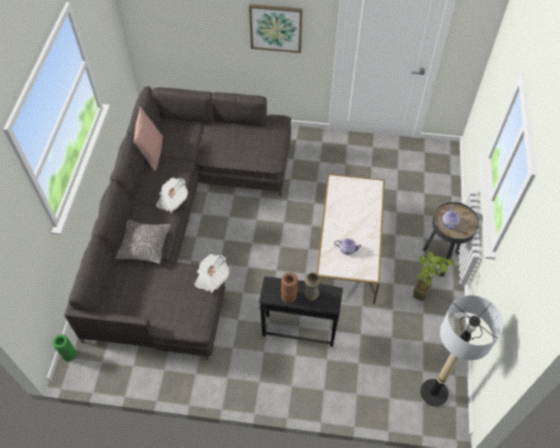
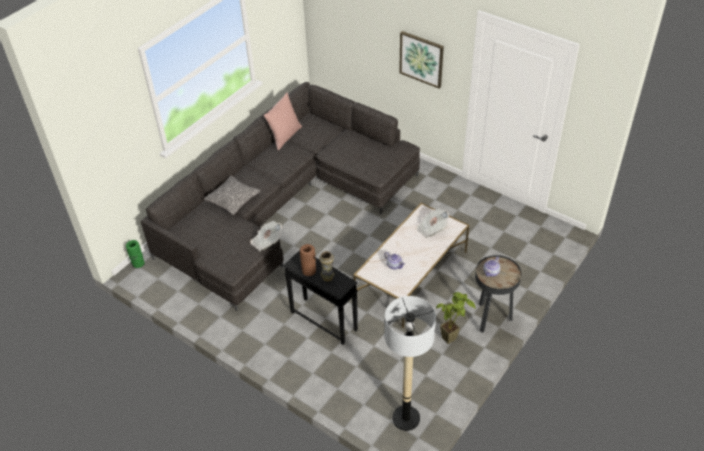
camera: 30 degrees right, 10 degrees down
newspaper [156,178,188,213] -> newspaper moved to [415,208,449,238]

